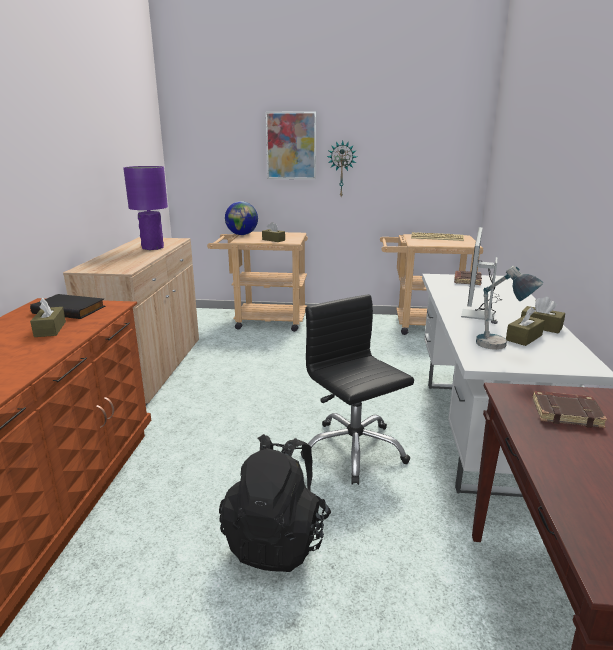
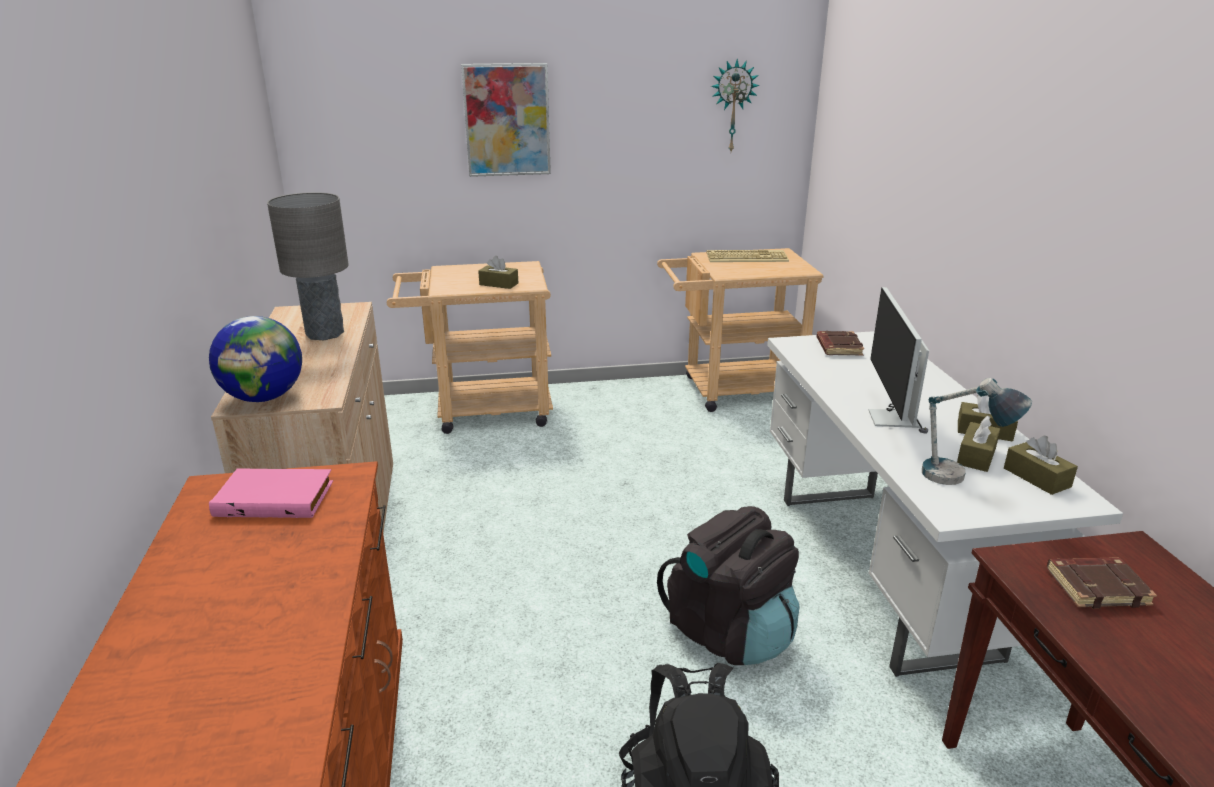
camera: 15 degrees left, 5 degrees up
black book [30,294,106,319] -> pink book [209,468,333,518]
brown tissue box [30,298,66,337] -> brown tissue box moved to [1004,436,1078,495]
purple table lamp [123,166,168,250] -> grey table lamp [267,192,349,340]
globe [225,201,258,235] -> globe moved to [209,316,302,402]
black office chair [301,294,414,485] -> black backpack [657,506,800,665]
wall clock [327,141,357,196] -> wall clock moved to [711,59,760,151]

